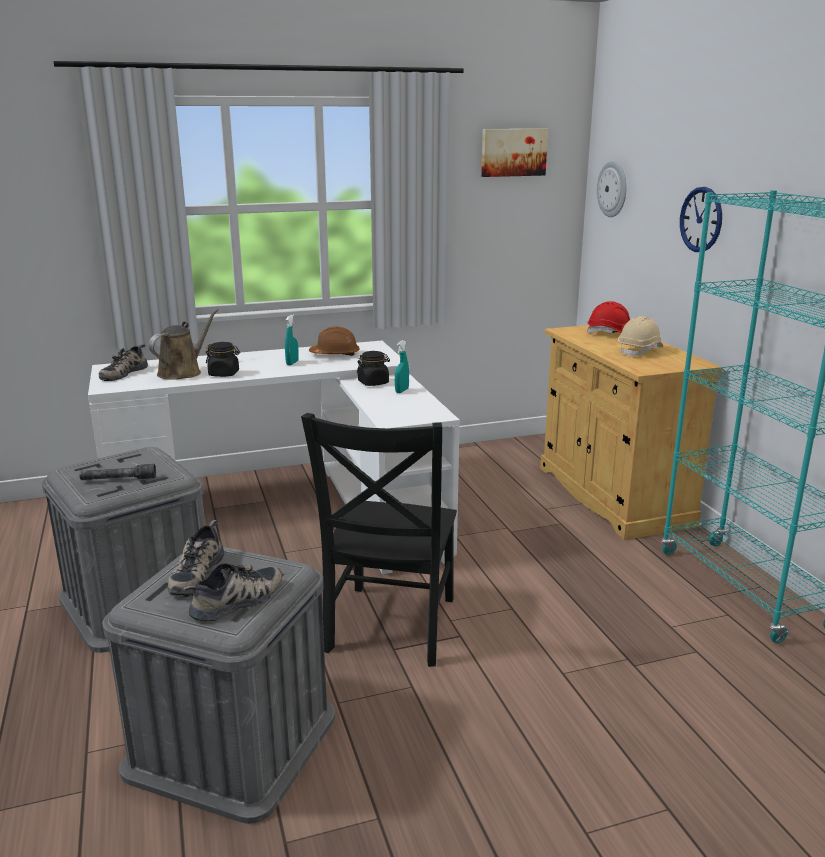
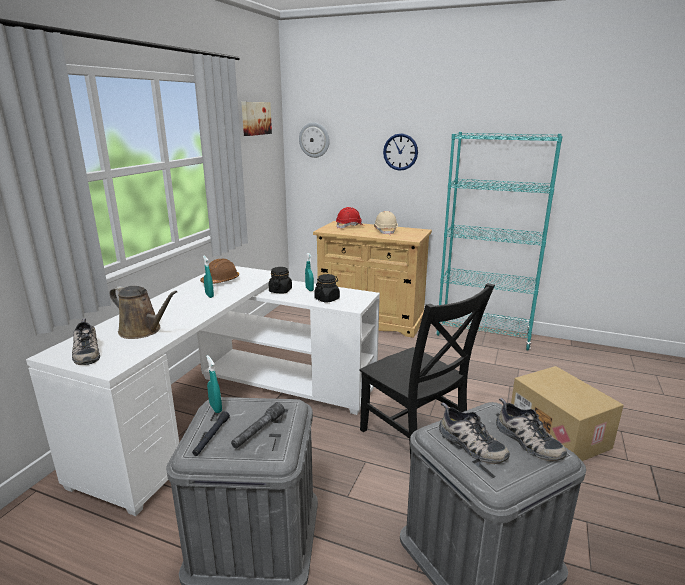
camera: 50 degrees left, 0 degrees up
brown watering can [149,309,218,380] -> brown watering can turned 135 degrees clockwise [110,286,177,339]
shoe [183,563,282,622] -> shoe turned 150 degrees clockwise [496,398,567,461]
black jar [206,342,240,377] -> black jar moved to [314,274,340,303]
none -> black flashlight [192,411,230,456]
none -> turquoise spray bottle [206,355,222,413]
none -> cardboard box [511,366,624,461]

